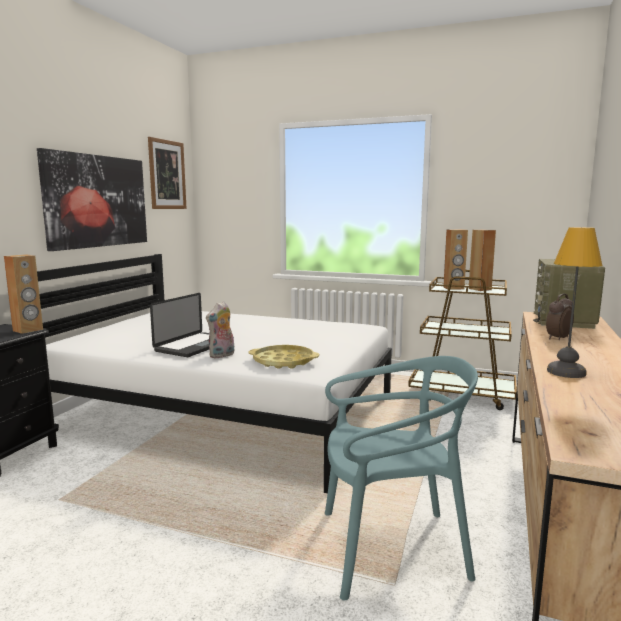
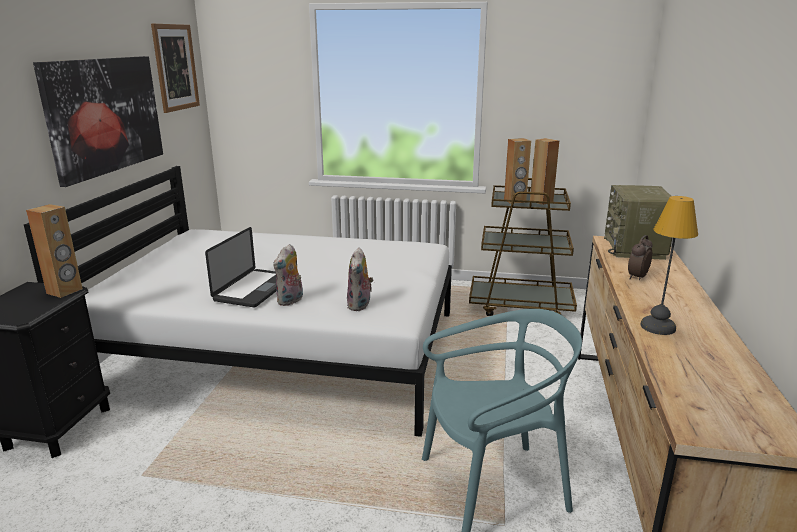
camera: 10 degrees left, 10 degrees up
yellow tray [249,345,319,369] -> plush toy [347,247,374,311]

